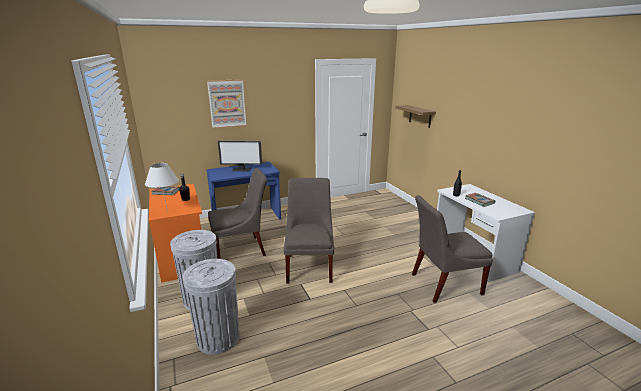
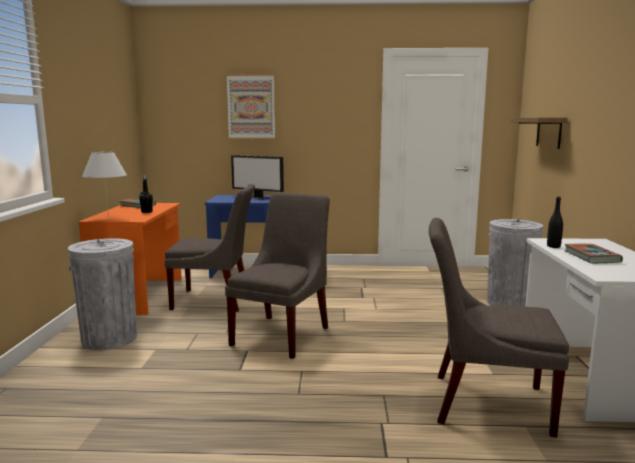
camera: 25 degrees right, 10 degrees down
grey trash can [182,259,240,355] -> grey trash can moved to [487,219,543,307]

